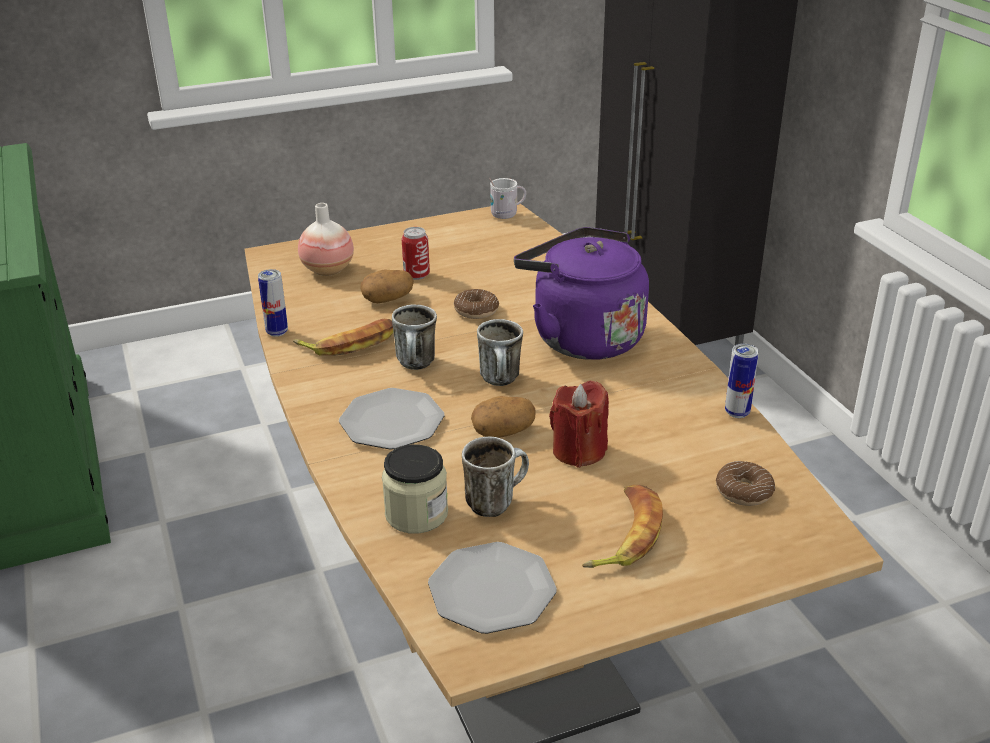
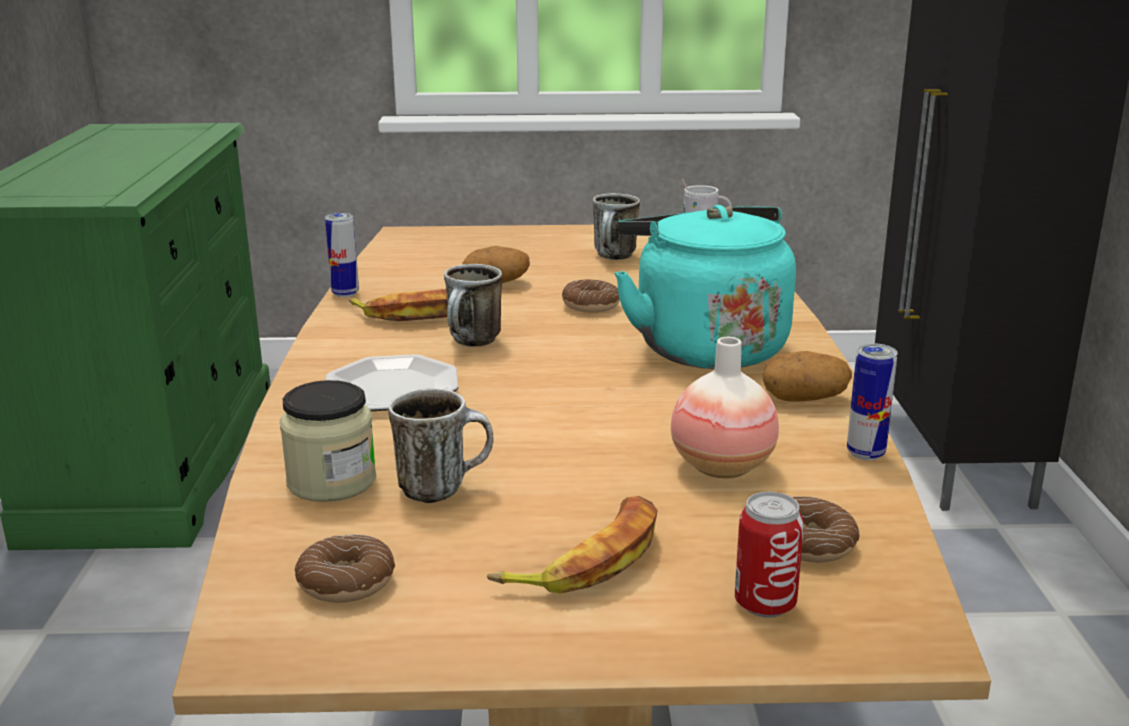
camera: 20 degrees right, 10 degrees down
vase [298,203,354,276] -> vase moved to [671,337,779,478]
can [402,227,430,280] -> can moved to [735,492,804,618]
plate [428,542,557,634] -> donut [294,534,395,603]
potato [471,396,536,438] -> potato moved to [763,351,852,402]
mug [477,319,523,386] -> mug moved to [593,193,640,260]
purple kettle [514,227,649,360] -> turquoise kettle [614,205,796,369]
red candle [549,381,609,468] -> none

